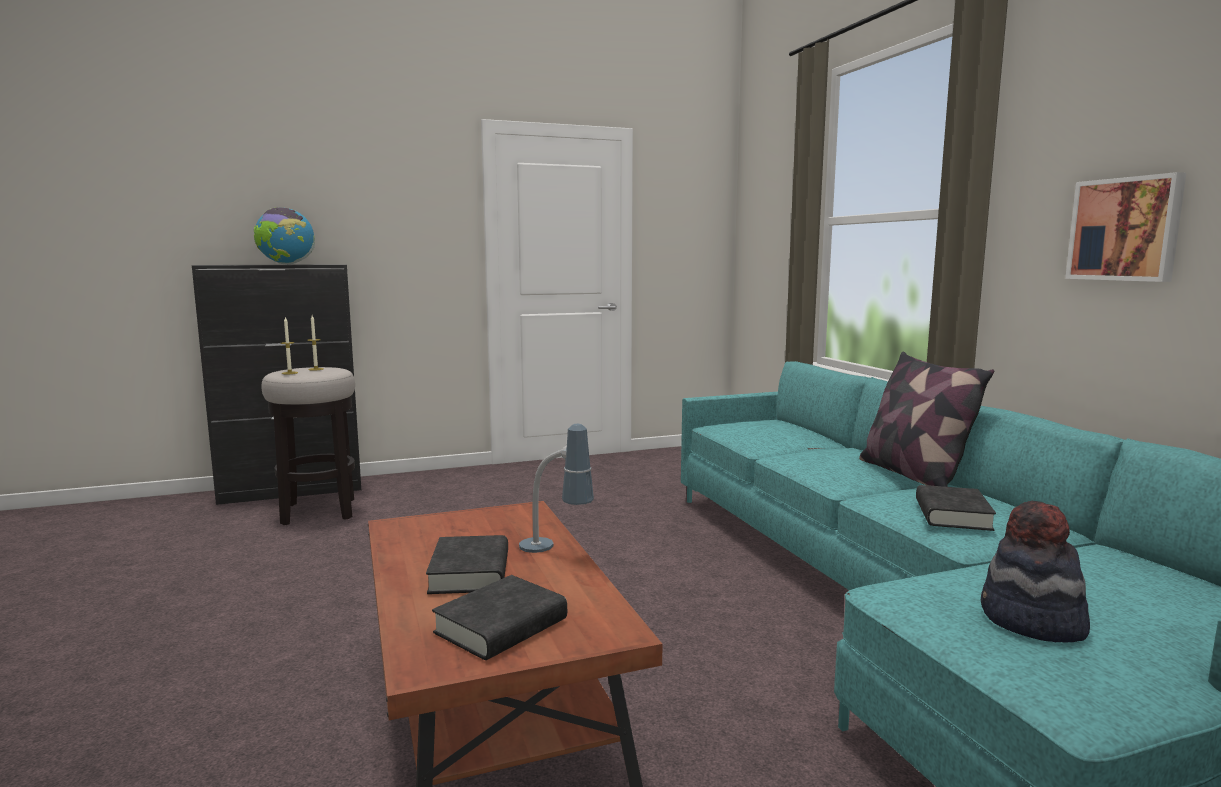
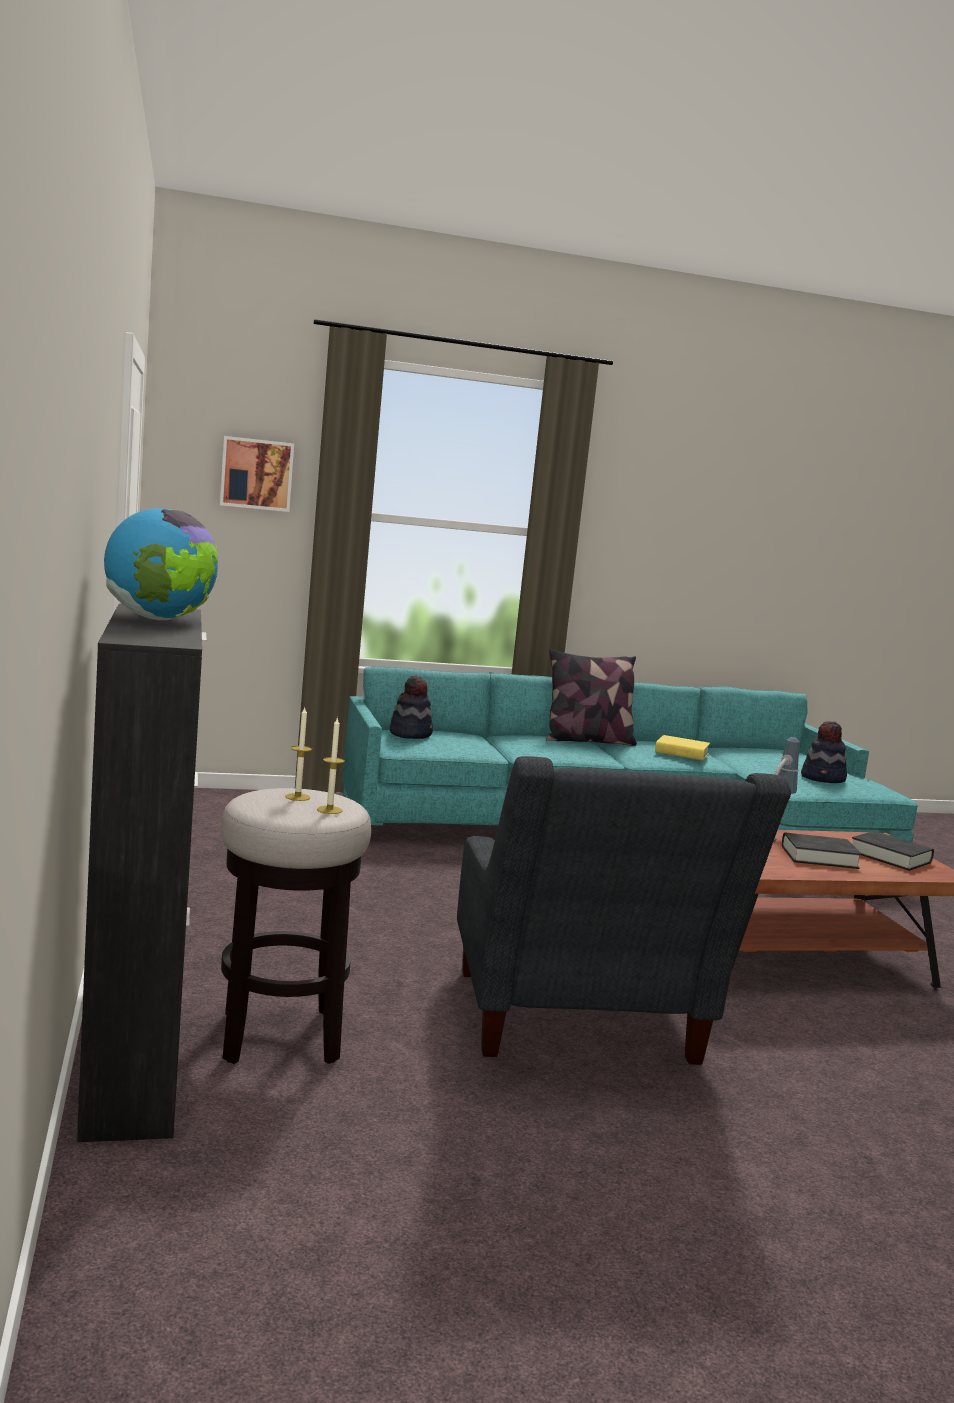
camera: 85 degrees left, 0 degrees up
black book [916,485,996,531] -> yellow book [655,735,710,760]
picture [1065,172,1186,282] -> picture moved to [220,436,294,512]
none -> hat [390,676,433,739]
none -> grey armchair [457,756,791,1065]

